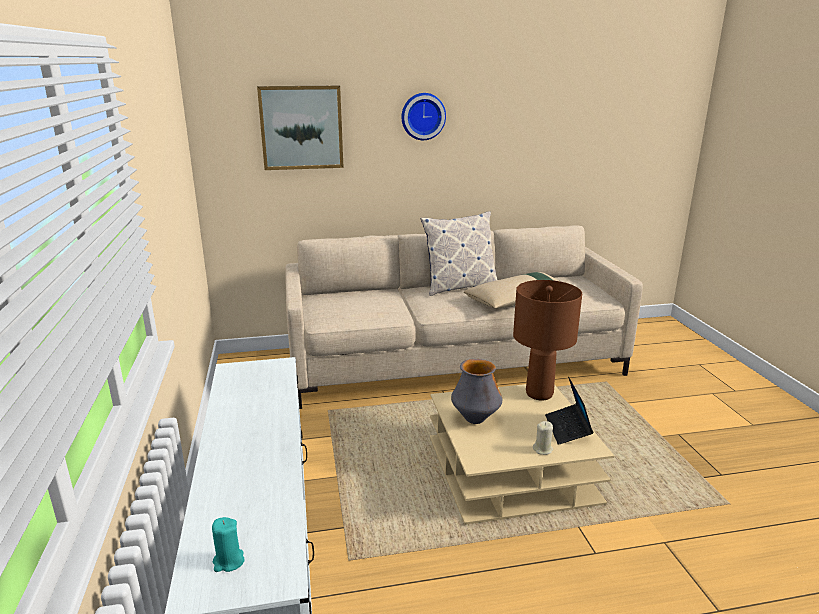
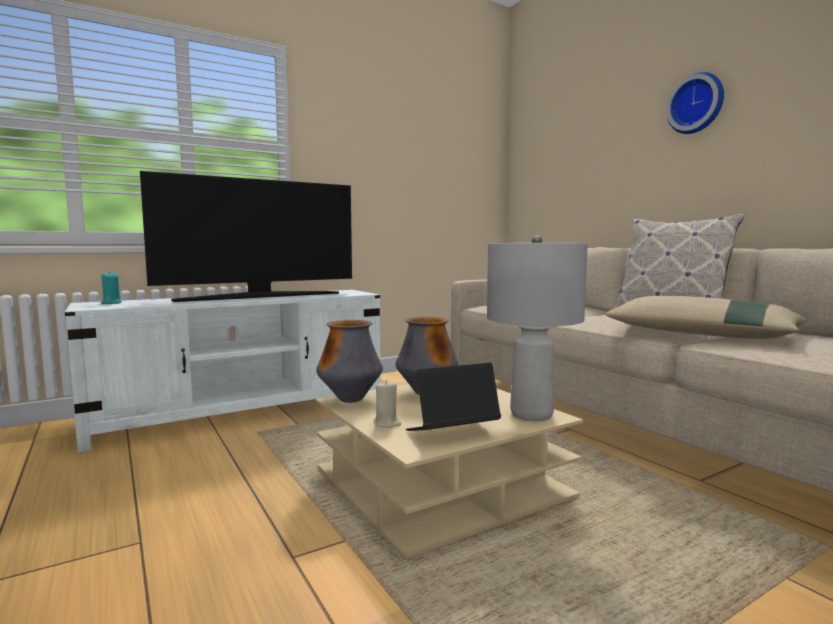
camera: 70 degrees right, 15 degrees down
picture [257,86,344,170] -> none
brown table lamp [513,280,582,400] -> grey table lamp [487,236,588,421]
none -> television [140,171,352,302]
none -> vase [316,320,383,403]

